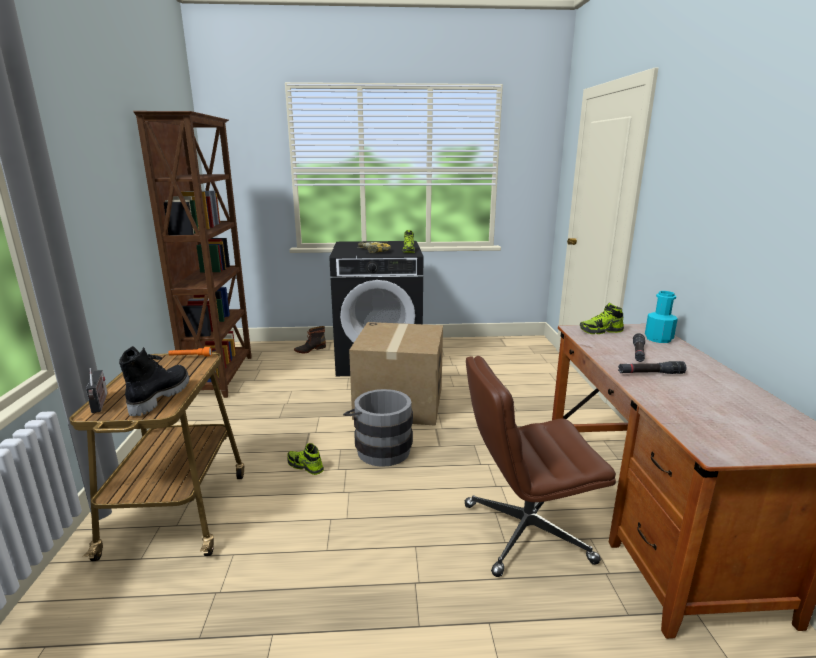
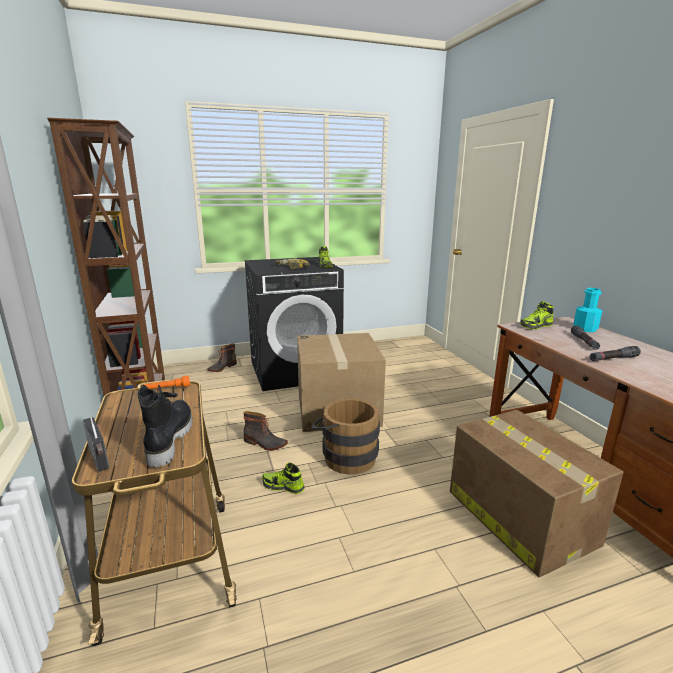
camera: 15 degrees left, 0 degrees up
grey bucket [343,389,413,467] -> brown bucket [312,398,380,475]
brown office chair [465,356,616,577] -> cardboard box [450,410,624,577]
none -> boot [244,411,288,451]

